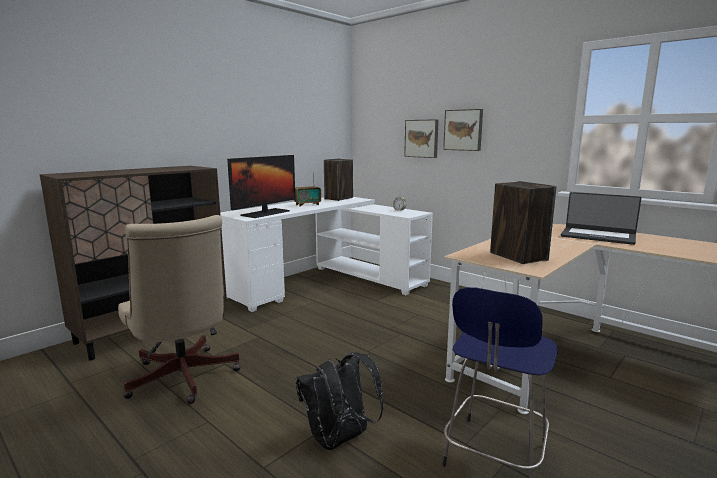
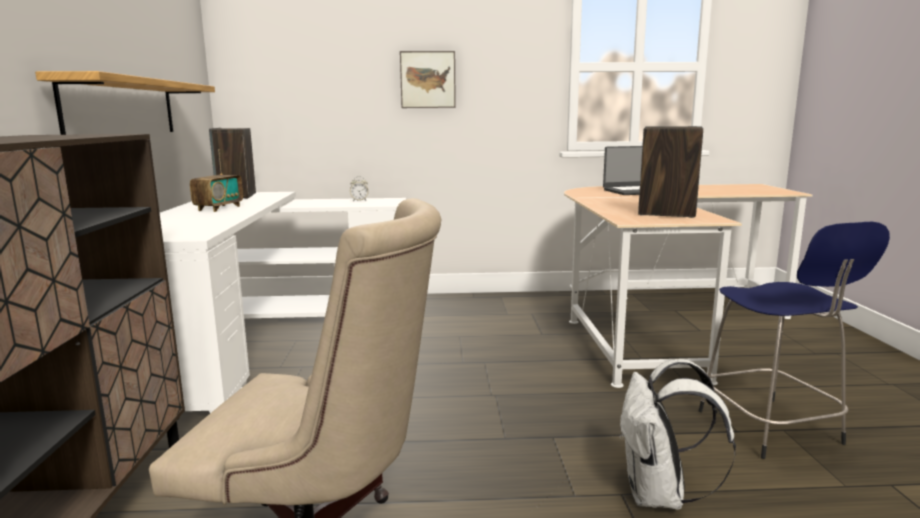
camera: 45 degrees left, 0 degrees up
monitor [227,155,295,218] -> none
black backpack [296,352,383,450] -> white backpack [619,359,736,510]
picture [404,119,439,158] -> none
none -> shelf [35,71,215,135]

